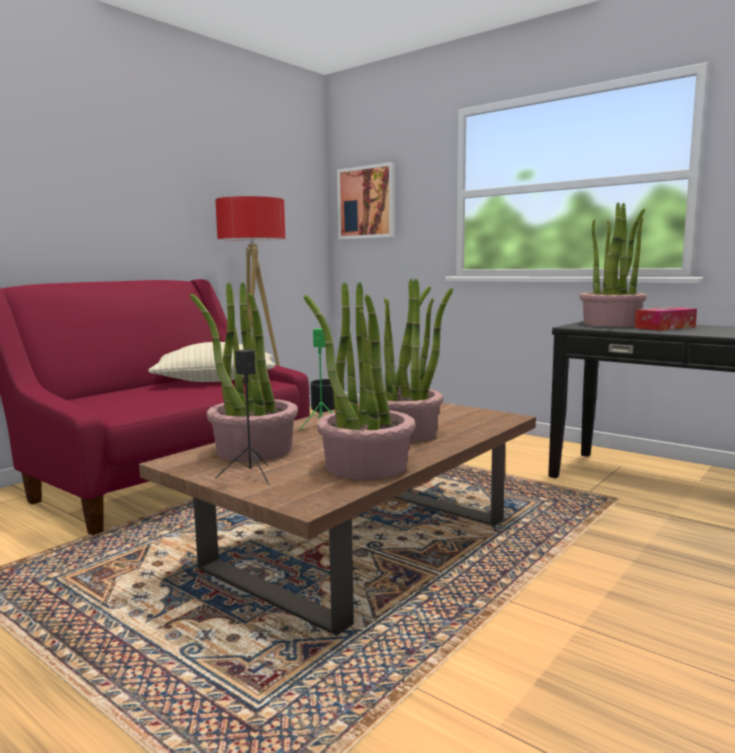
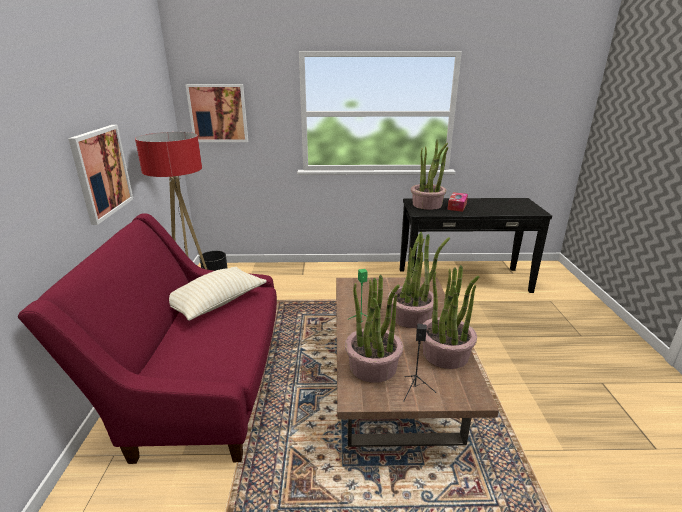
camera: 40 degrees left, 15 degrees up
none -> picture [68,125,133,225]

